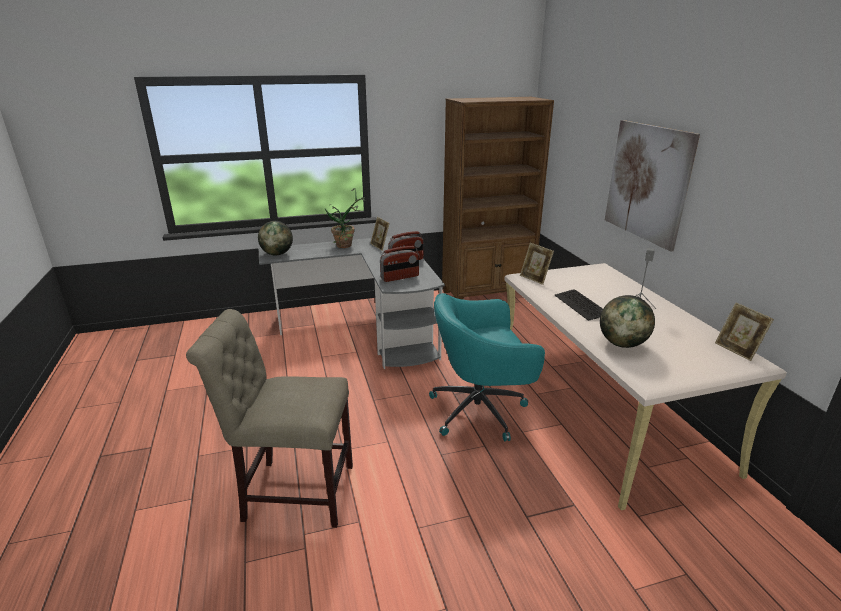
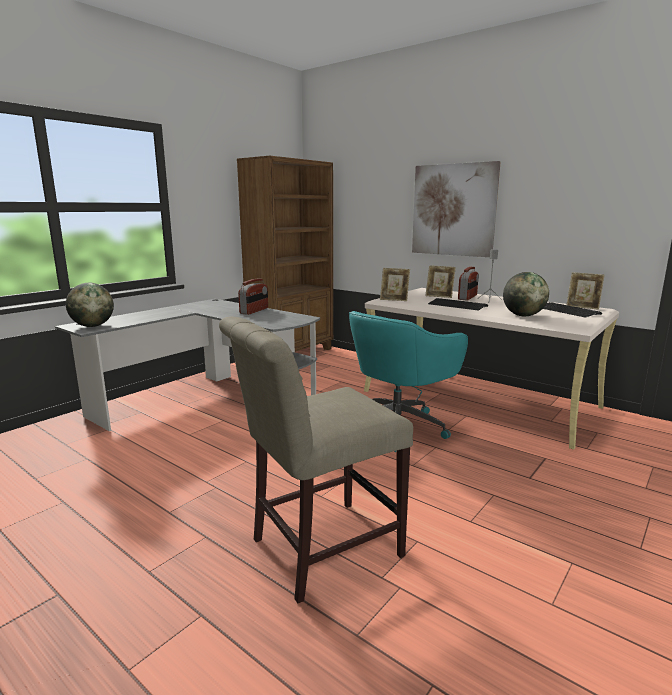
camera: 35 degrees left, 10 degrees down
potted plant [324,188,366,248] -> none
picture frame [370,217,390,251] -> picture frame moved to [425,265,456,298]
radio [380,246,419,282] -> radio moved to [458,267,479,300]
none -> keyboard [543,302,602,318]

